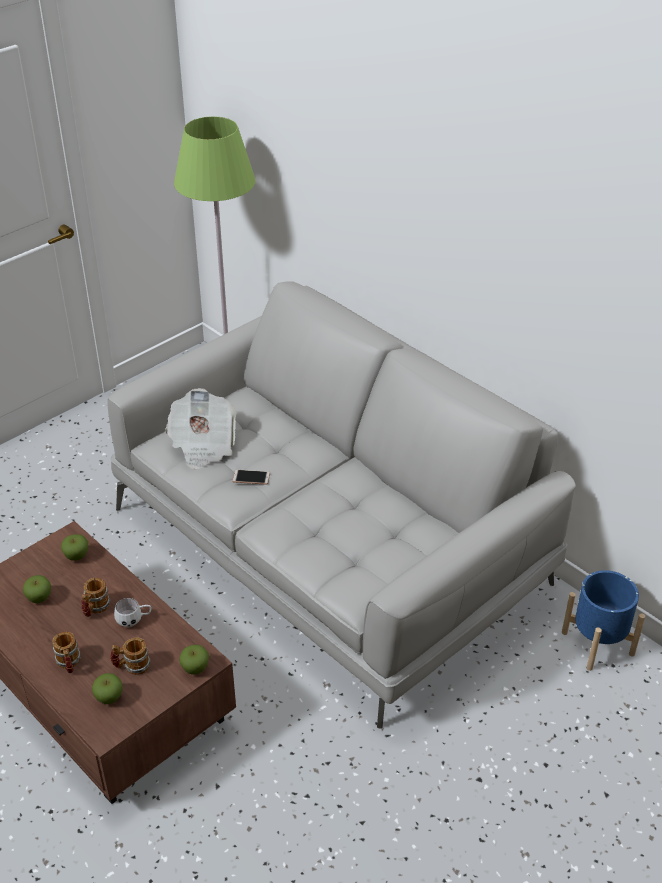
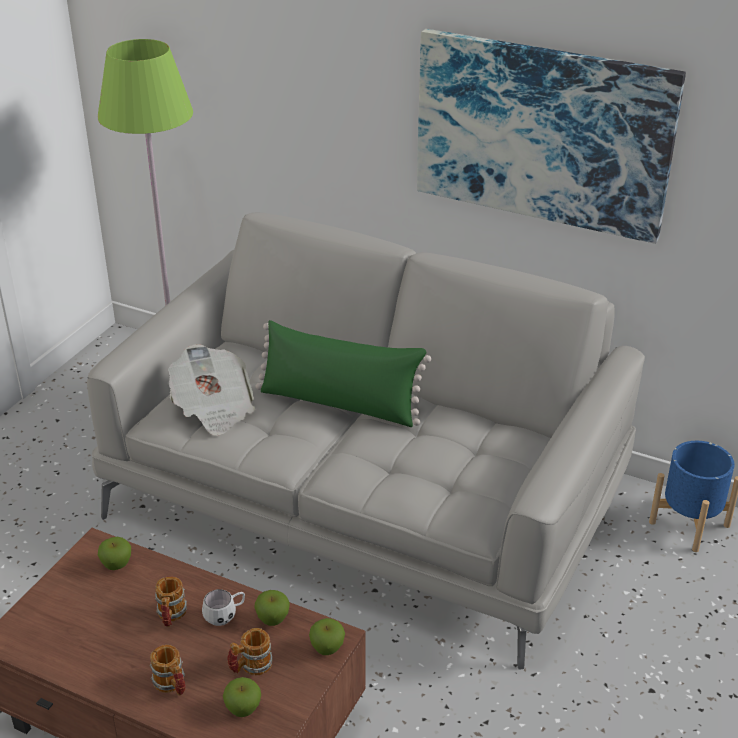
camera: 20 degrees left, 5 degrees down
apple [23,575,51,603] -> apple moved to [254,590,290,626]
phone [232,470,270,485] -> none
none -> green pillow [256,320,431,427]
none -> picture [417,29,686,244]

